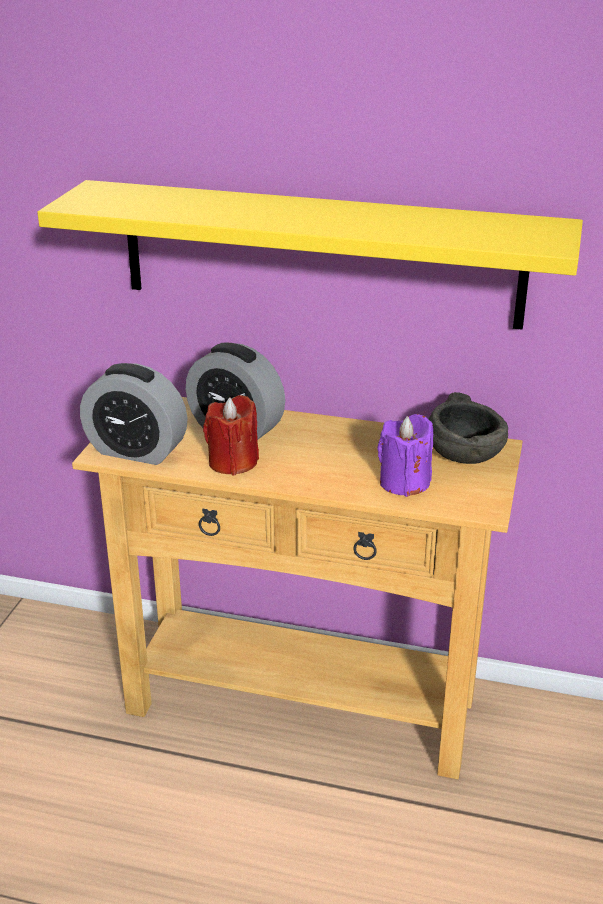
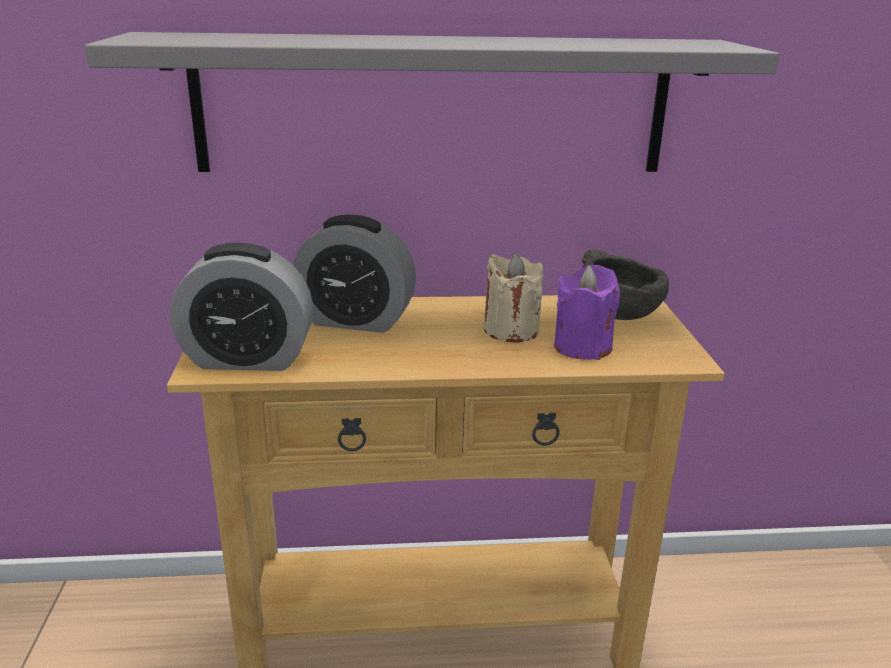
camera: 20 degrees left, 5 degrees down
yellow shelf [37,180,583,330] -> grey shelf [85,32,779,172]
red candle [203,395,259,476] -> none
none -> beige candle [484,253,543,342]

